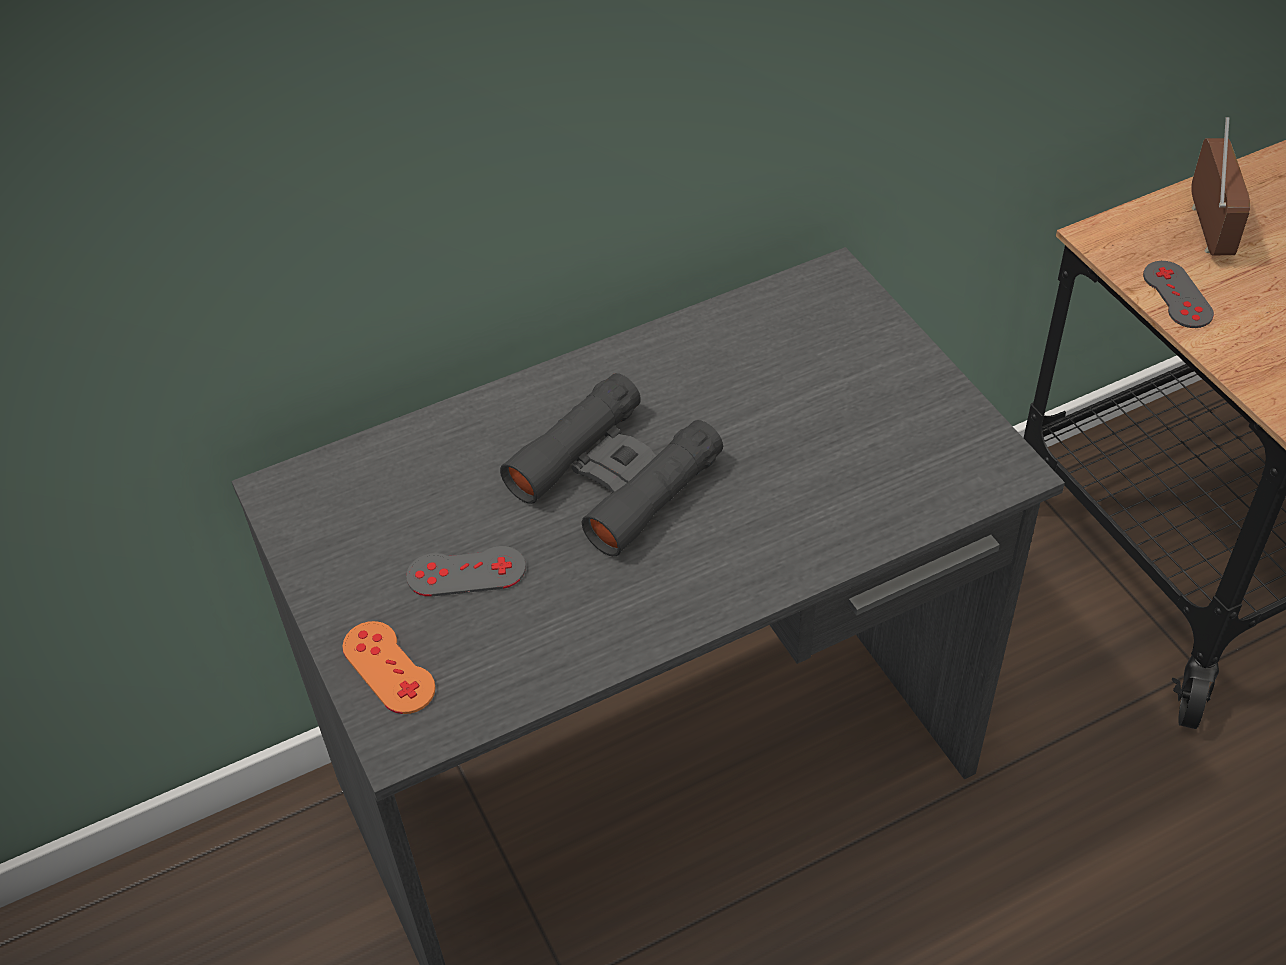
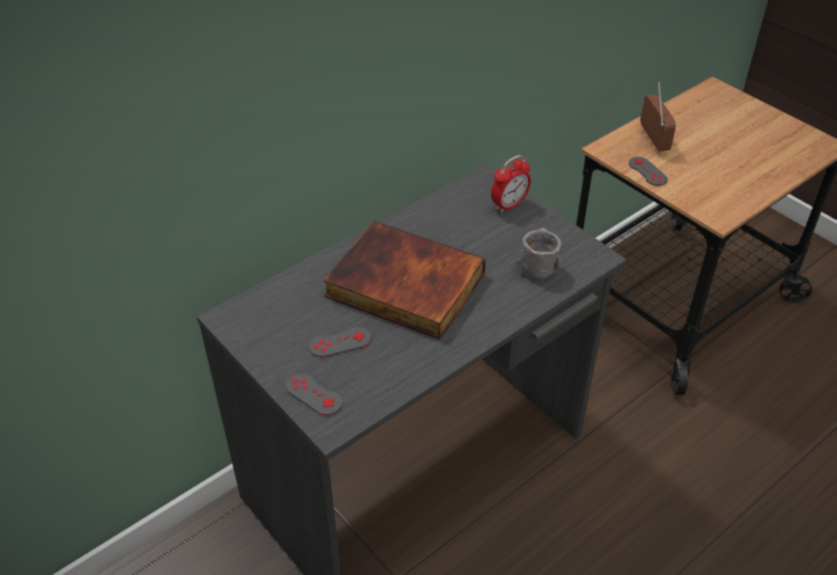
camera: 15 degrees left, 5 degrees down
orange game controller [342,621,436,714] -> grey game controller [285,373,343,415]
black binoculars [500,373,723,556] -> book [323,221,486,339]
none -> alarm clock [491,155,531,213]
none -> grey mug [517,228,562,280]

